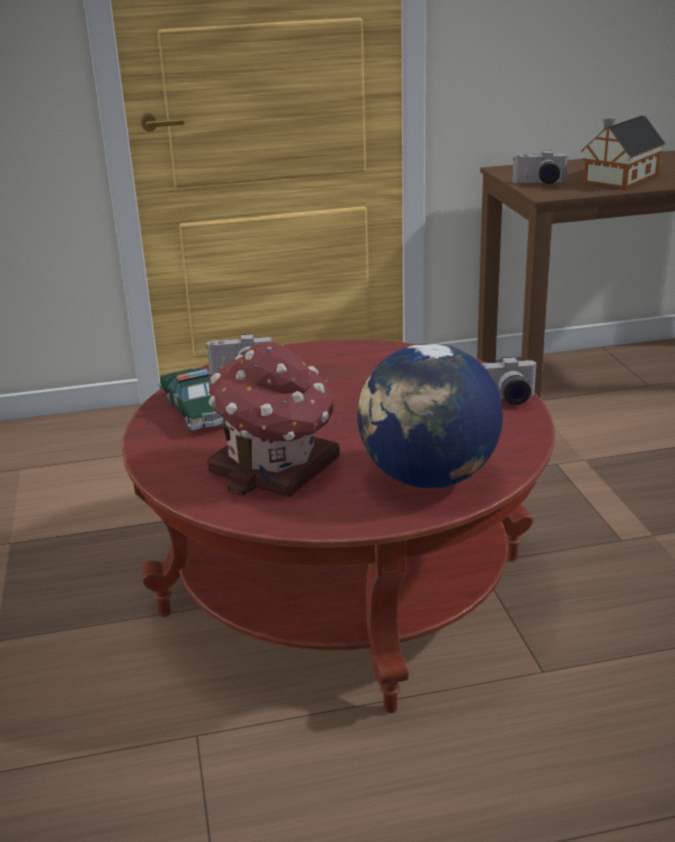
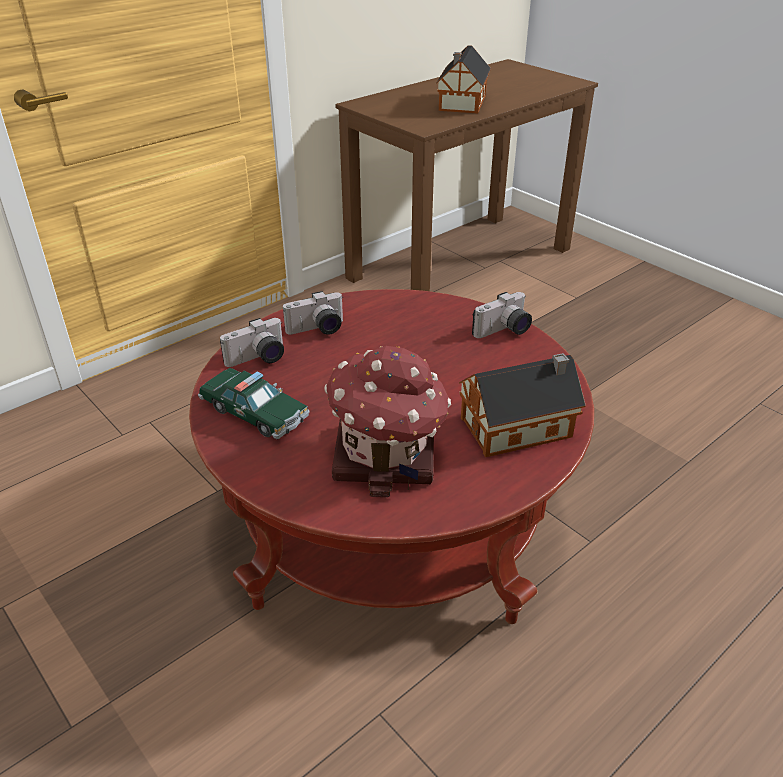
camera: 30 degrees left, 10 degrees up
globe [357,343,503,488] -> toy house [459,353,586,457]
camera [512,151,569,184] -> camera moved to [283,291,344,335]

